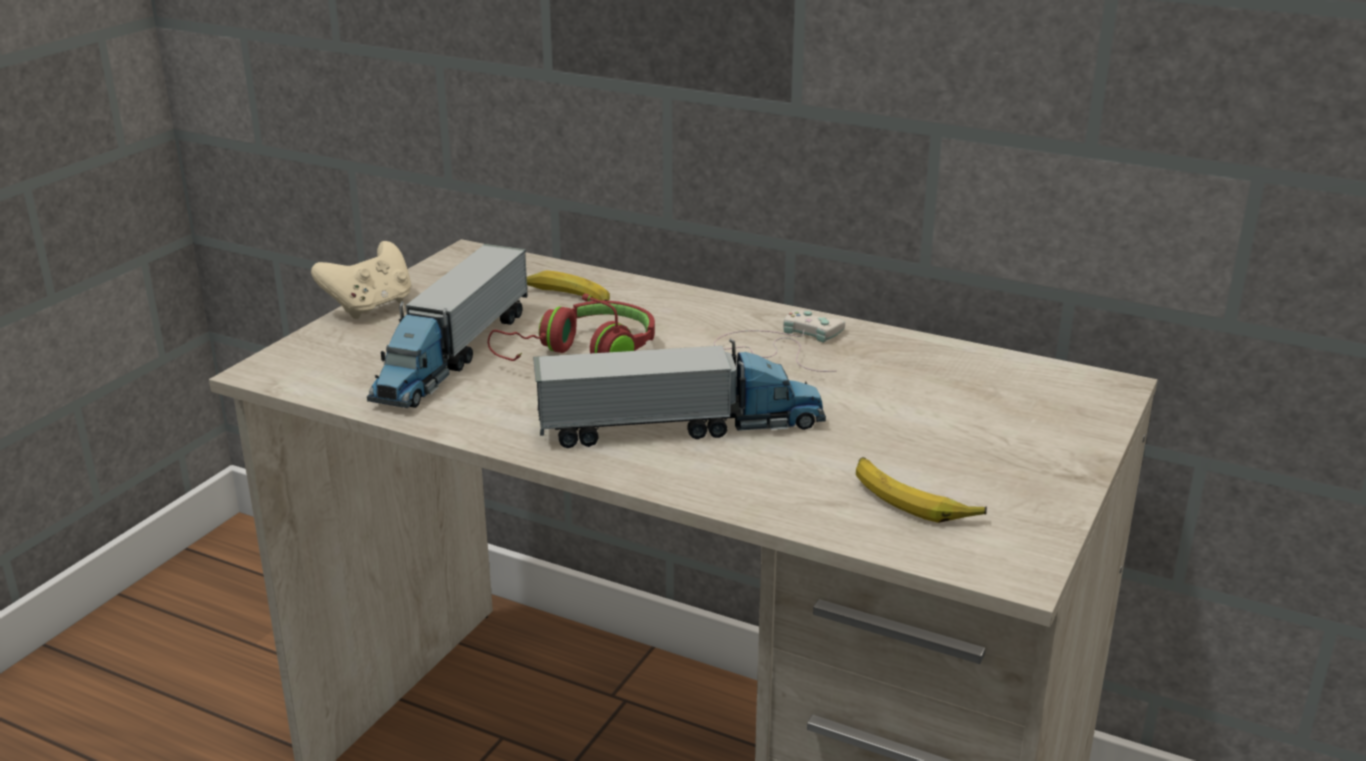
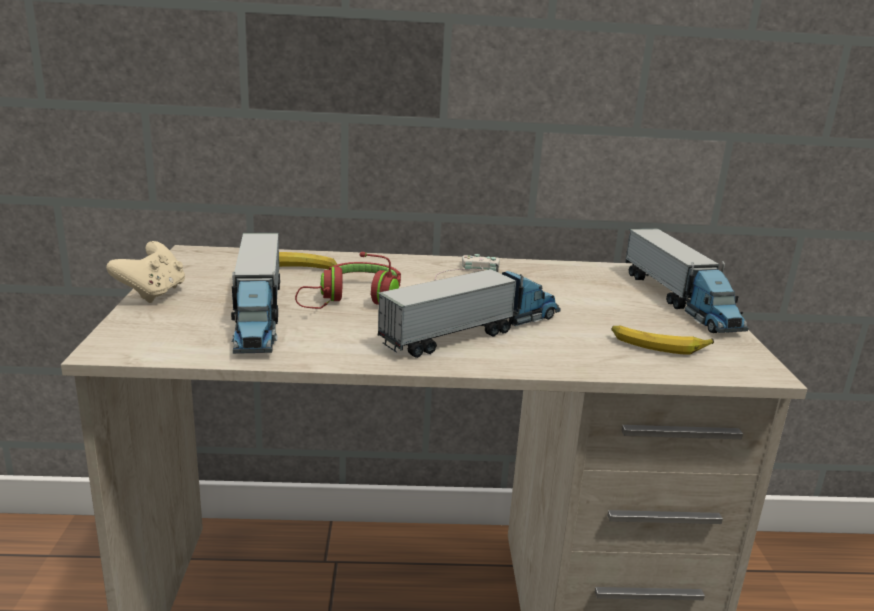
camera: 30 degrees left, 5 degrees down
none -> toy truck [625,228,748,333]

